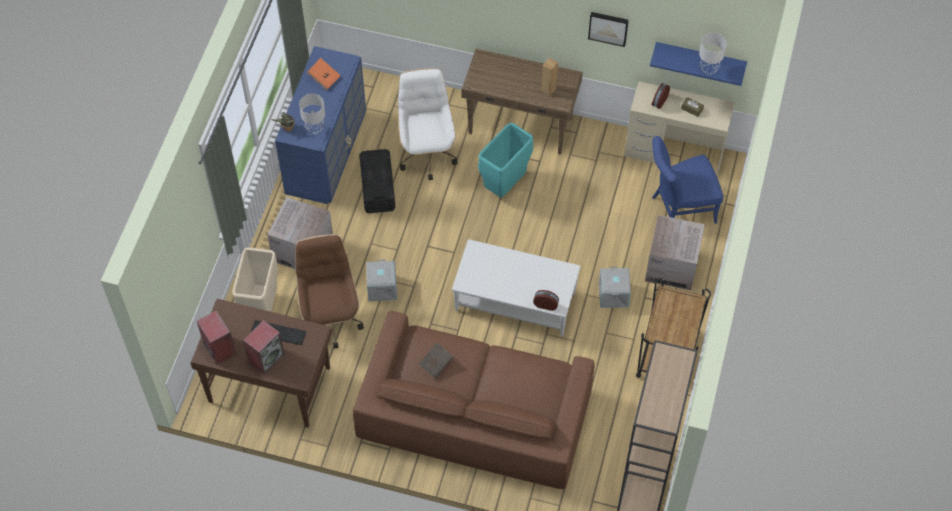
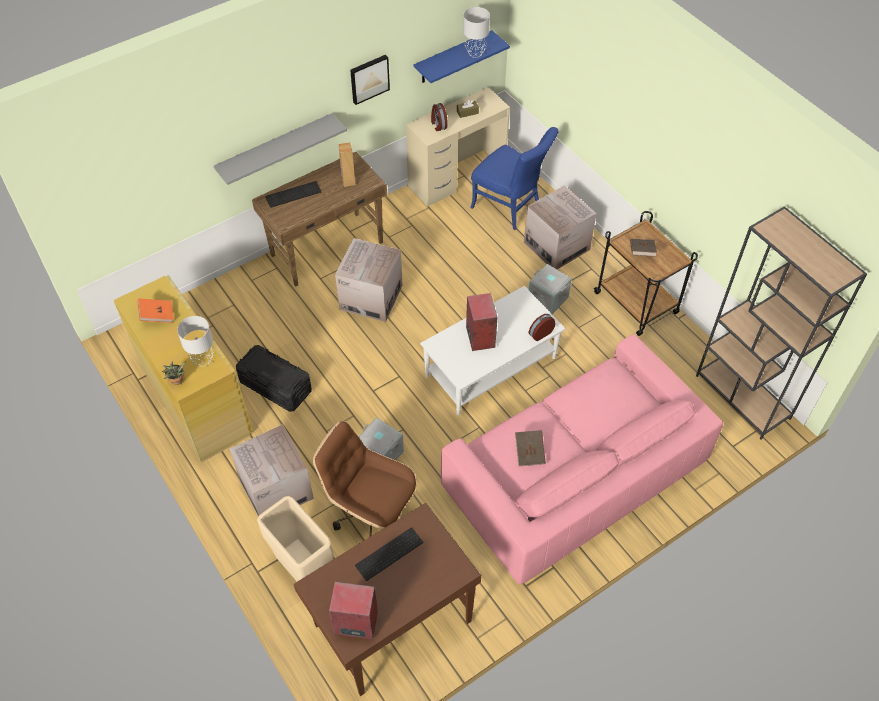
camera: 50 degrees left, 5 degrees down
speaker [243,320,285,375] -> speaker moved to [466,293,498,351]
blue cabinet [275,46,366,204] -> yellow cabinet [114,275,252,462]
brown sofa [353,311,594,489] -> pink sofa [441,334,723,584]
white office chair [398,68,457,180] -> none
turquoise trash can [478,123,534,198] -> cardboard box [335,238,403,322]
blue chair [652,136,723,224] -> blue chair turned 75 degrees counterclockwise [470,127,559,230]
none -> grey shelf [214,113,347,185]
none -> keyboard [265,181,321,208]
none -> brown book [630,239,657,257]

